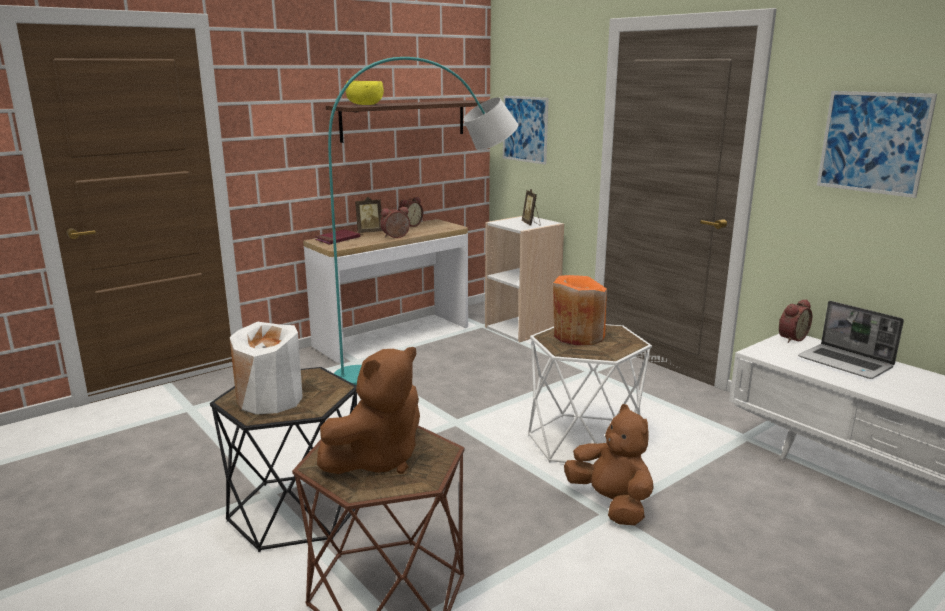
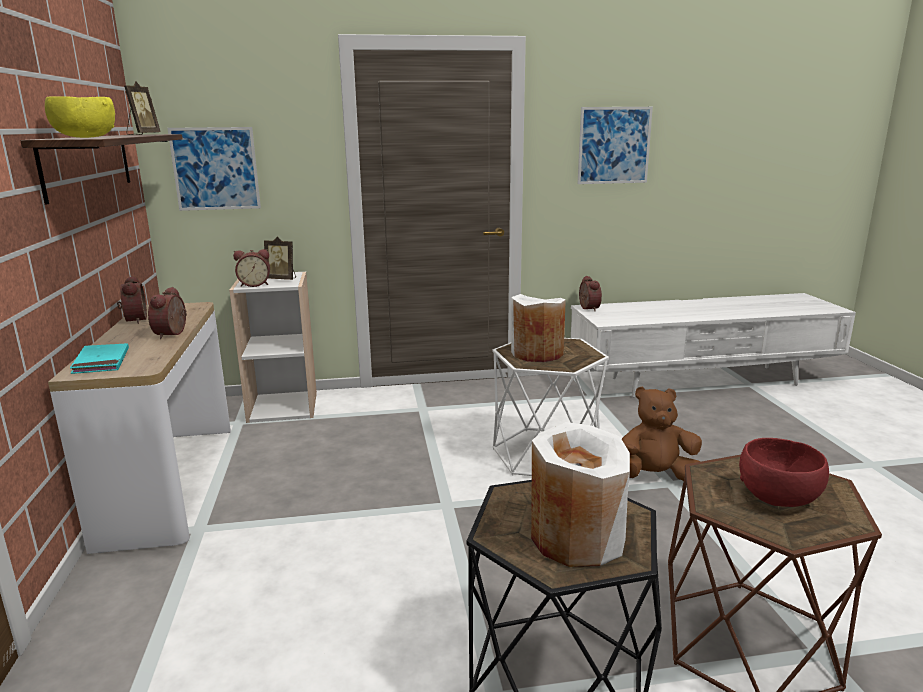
camera: 60 degrees left, 0 degrees up
red book [315,229,360,245] -> turquoise book [70,343,129,374]
brown plush toy [317,347,420,474] -> red bowl [739,438,829,507]
turquoise floor lamp [328,57,518,386] -> none
picture frame [355,197,383,233] -> picture frame moved to [124,81,160,135]
orange vase [553,275,607,345] -> white vase [511,294,566,362]
laptop [798,301,904,379] -> none
none -> alarm clock [233,249,270,287]

